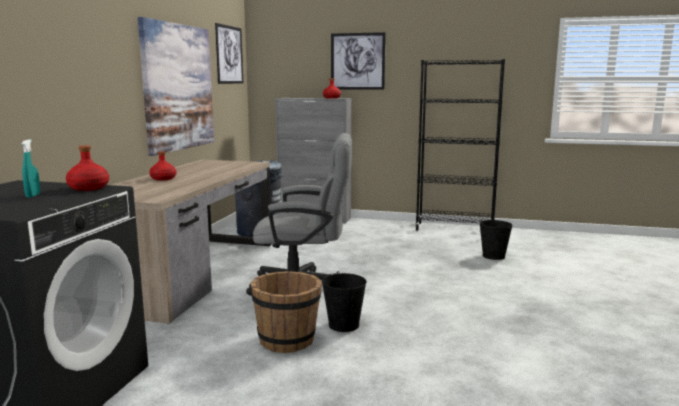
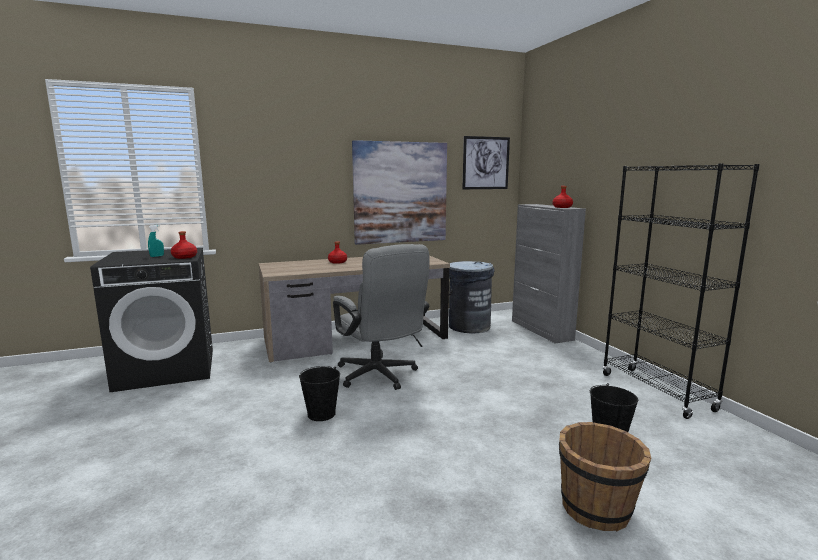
camera: 55 degrees right, 0 degrees up
brown bucket [251,271,322,353] -> brown bucket moved to [559,422,651,531]
picture [331,32,386,90] -> none

